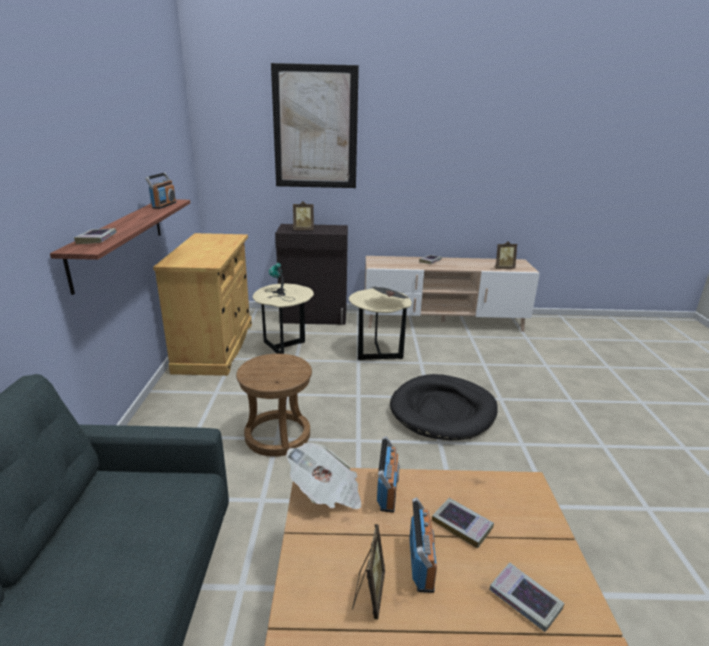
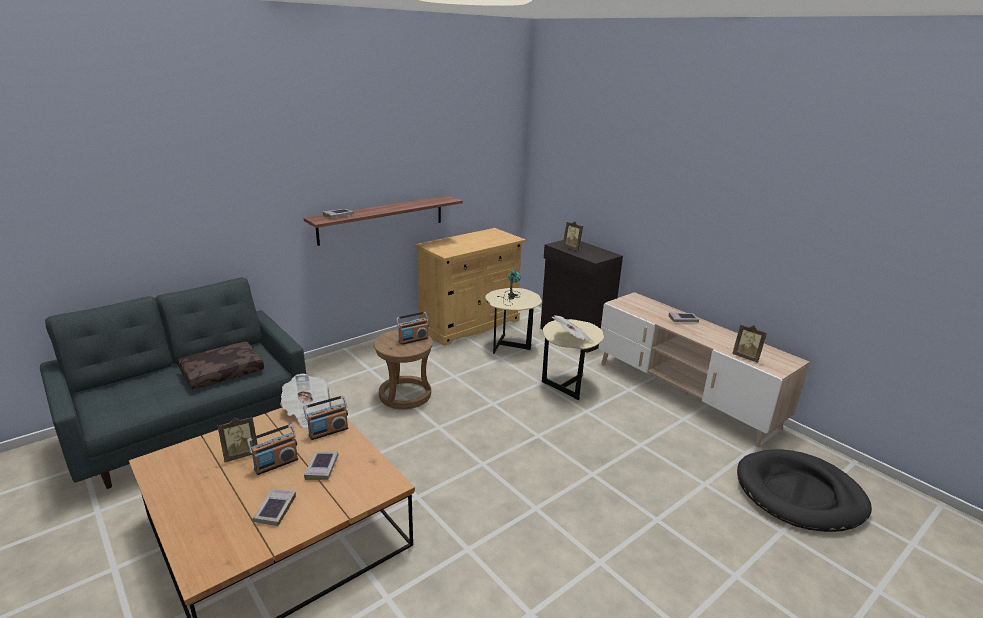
camera: 50 degrees right, 0 degrees up
radio [145,173,176,209] -> radio moved to [396,312,429,345]
picture [271,63,359,188] -> none
black dog bed [390,374,498,440] -> black dog bed moved to [737,450,872,532]
none -> brown pillow [177,341,264,390]

